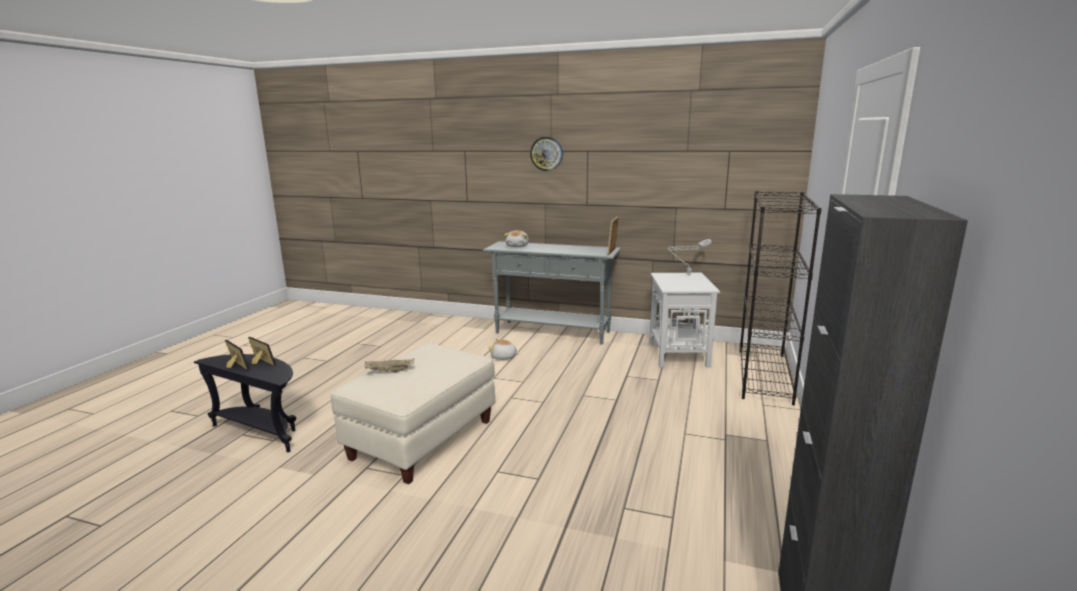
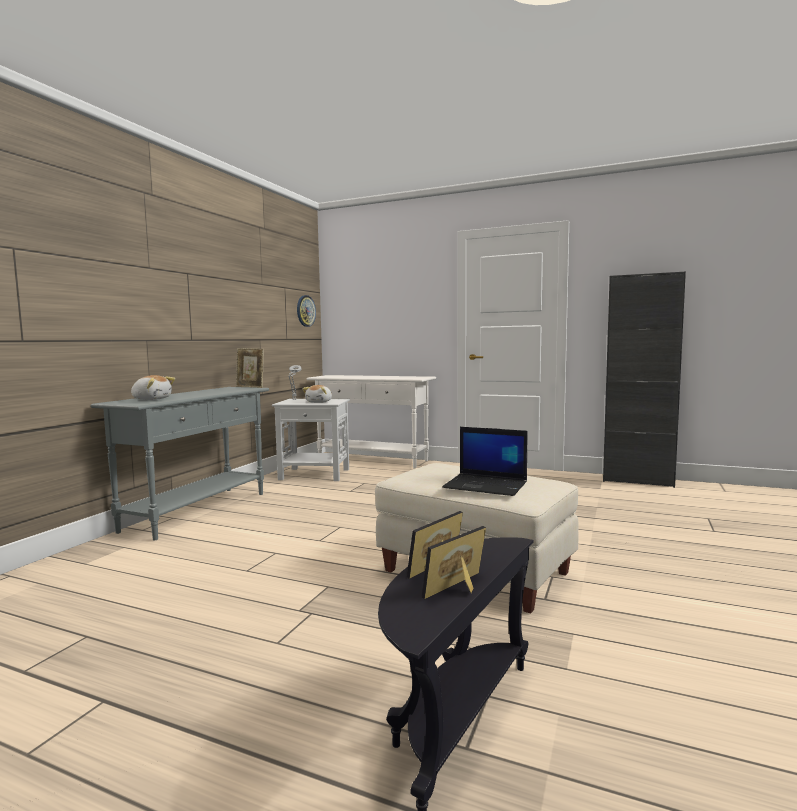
camera: 85 degrees left, 10 degrees down
beige tray [365,358,414,372] -> laptop [442,427,528,496]
plush toy [488,338,520,360] -> plush toy moved to [302,385,332,403]
wall clock [530,137,563,171] -> wall clock moved to [297,295,316,327]
black bookcase [740,191,822,405] -> white console table [307,375,436,468]

